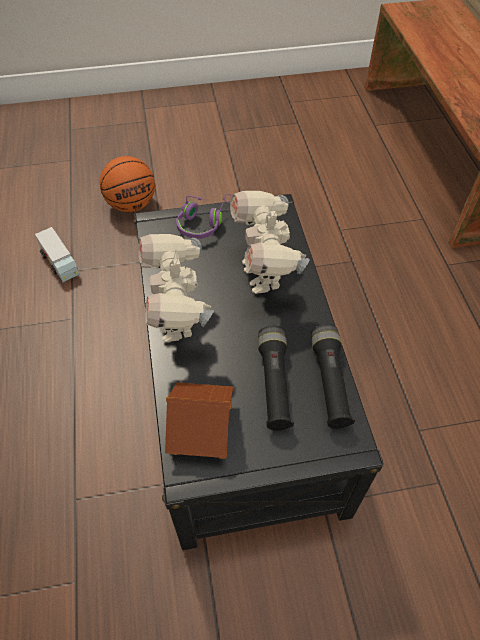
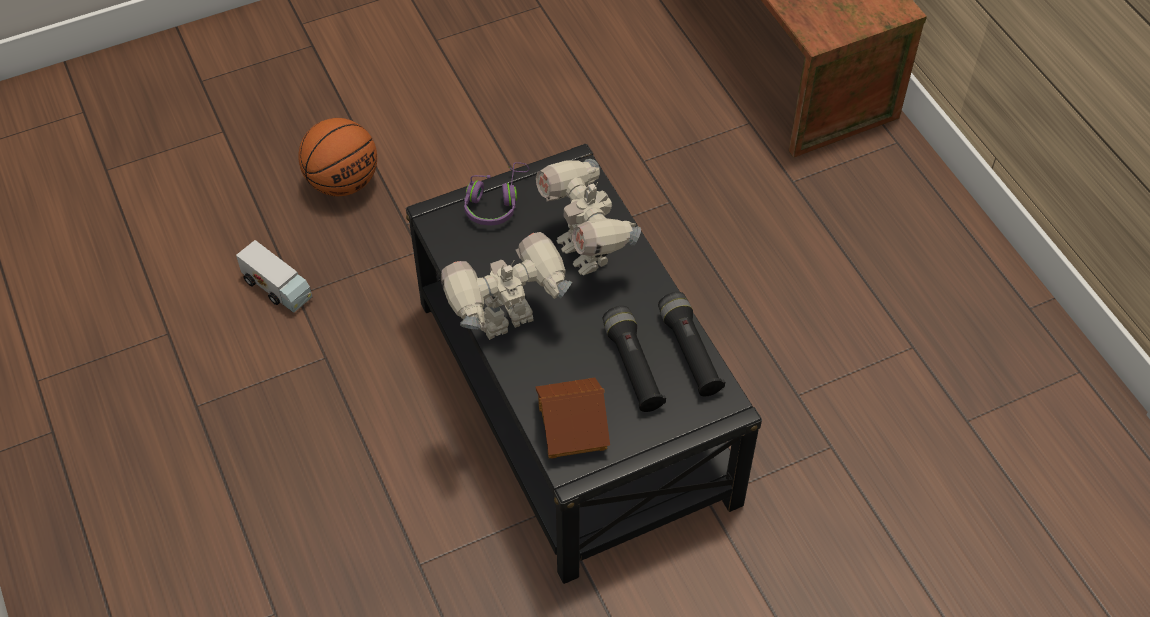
camera: 15 degrees left, 0 degrees up
toy robot [138,234,214,342] -> toy robot turned 90 degrees clockwise [441,232,572,340]

